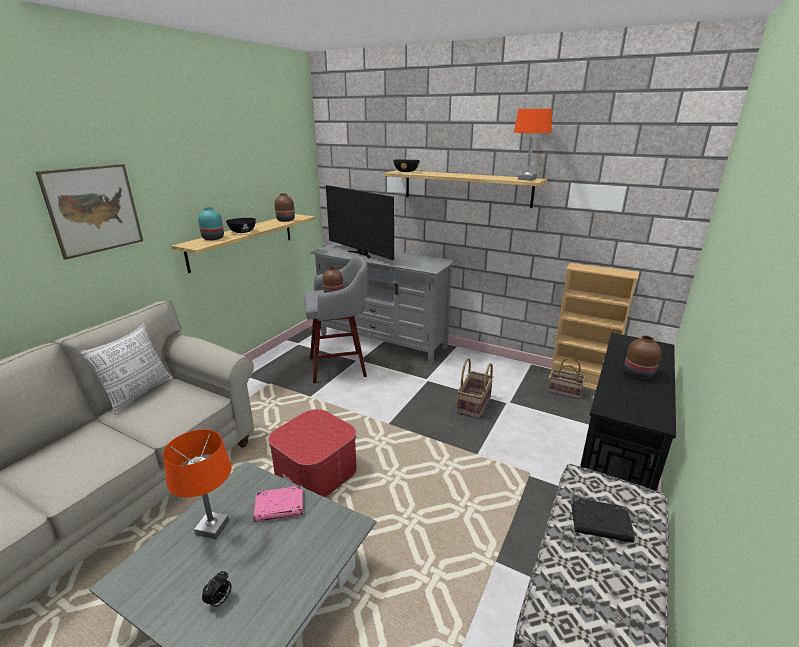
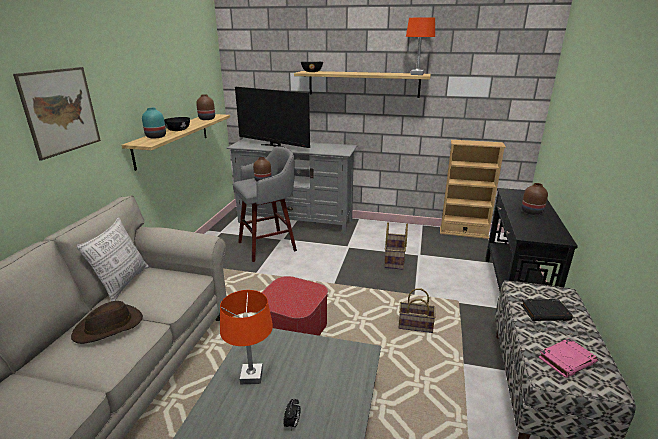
camera: 15 degrees left, 0 degrees up
pink book [254,485,303,522] -> pink book moved to [538,338,598,378]
basket [548,358,585,400] -> basket moved to [399,288,436,333]
none -> brown hat [71,301,143,344]

